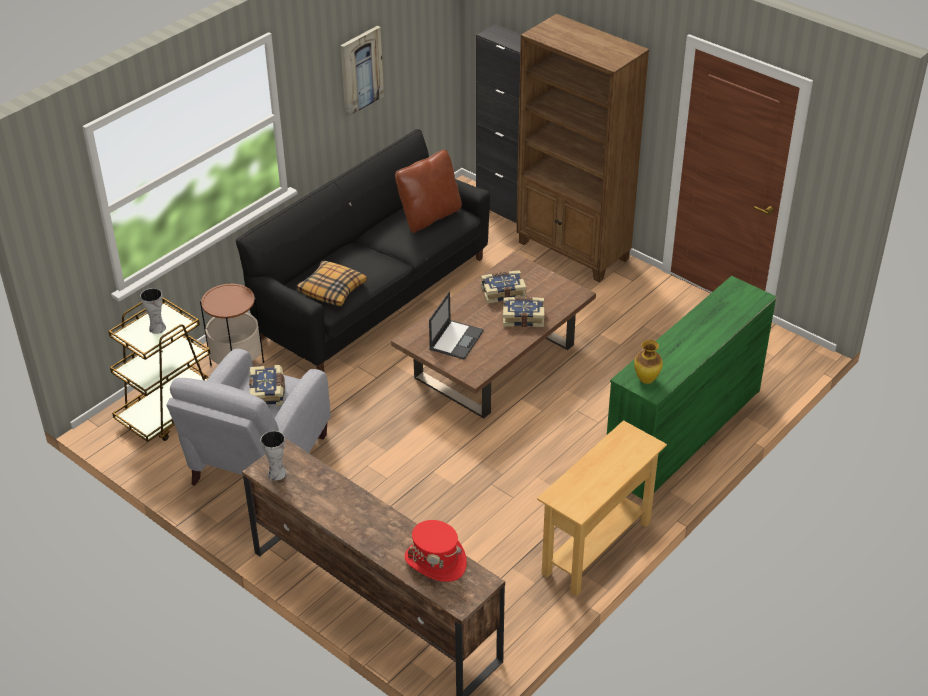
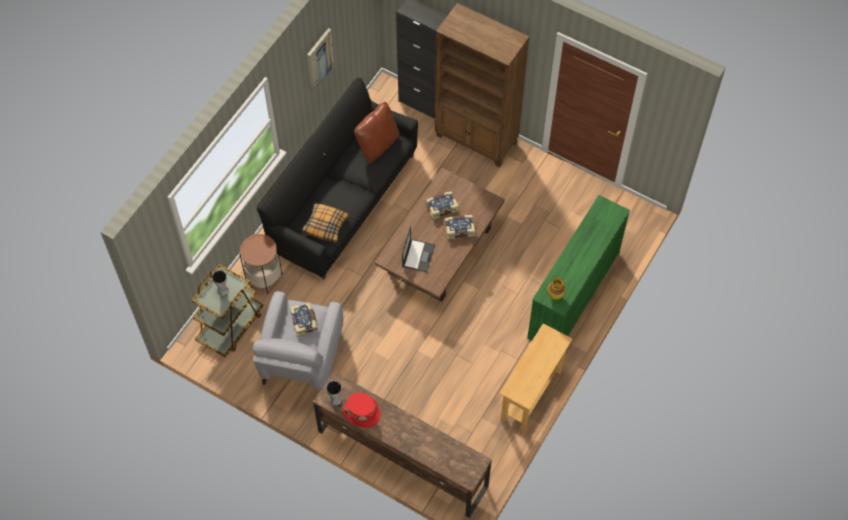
camera: 10 degrees left, 20 degrees up
red hat [405,520,467,582] -> red hat moved to [343,393,380,428]

